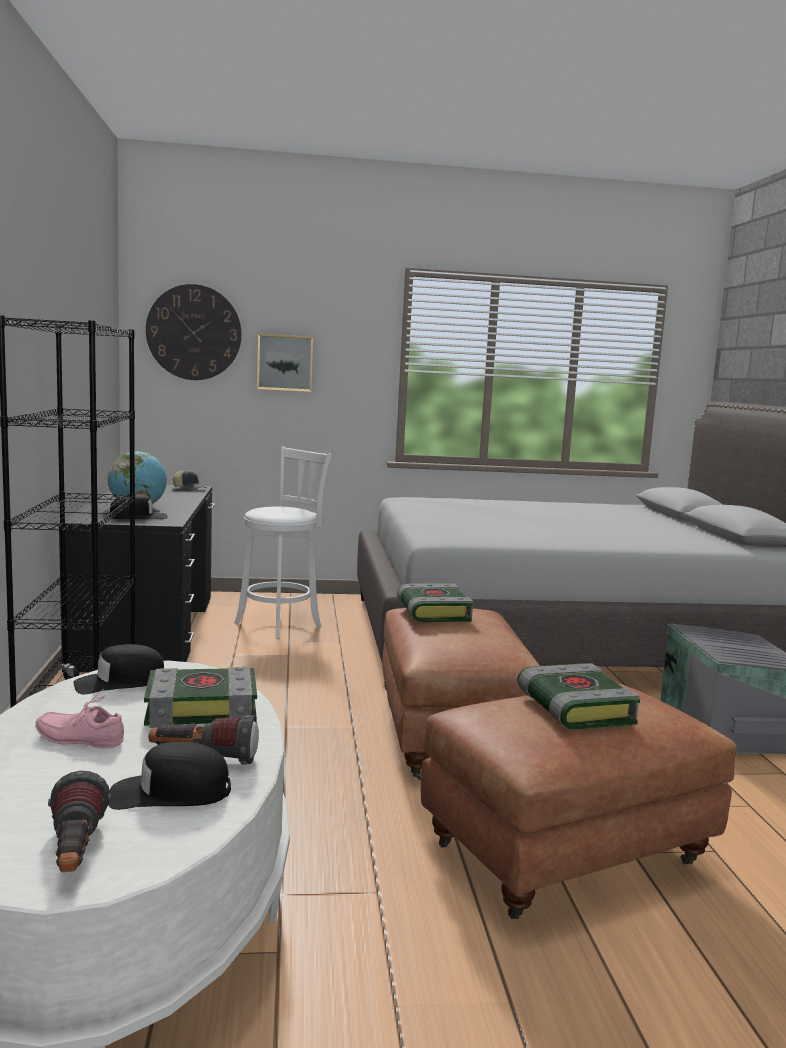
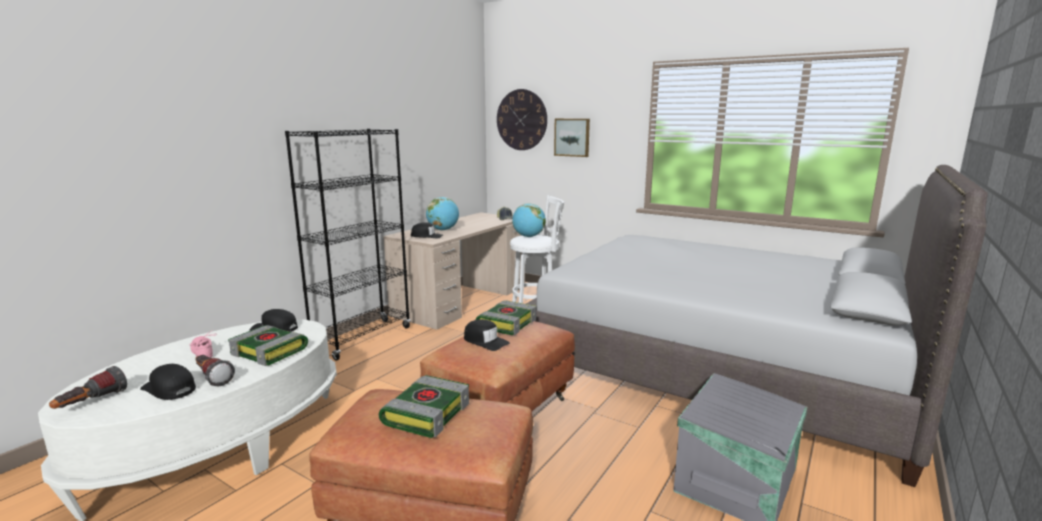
camera: 40 degrees right, 5 degrees up
black desk [59,485,215,672] -> beige desk [383,212,525,330]
none -> black cap [464,319,510,351]
none -> globe [512,203,546,237]

